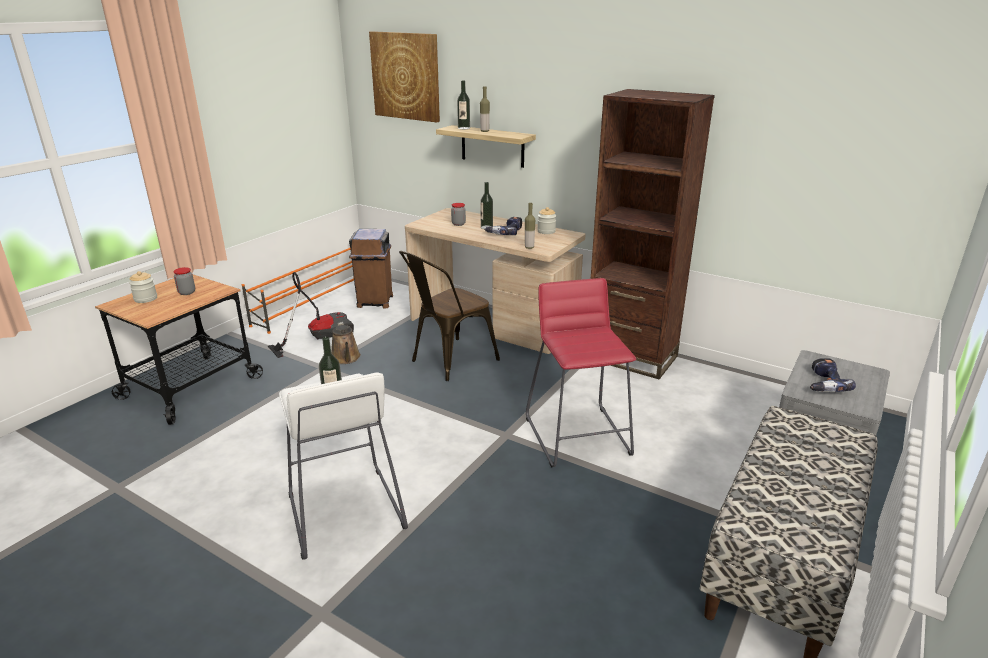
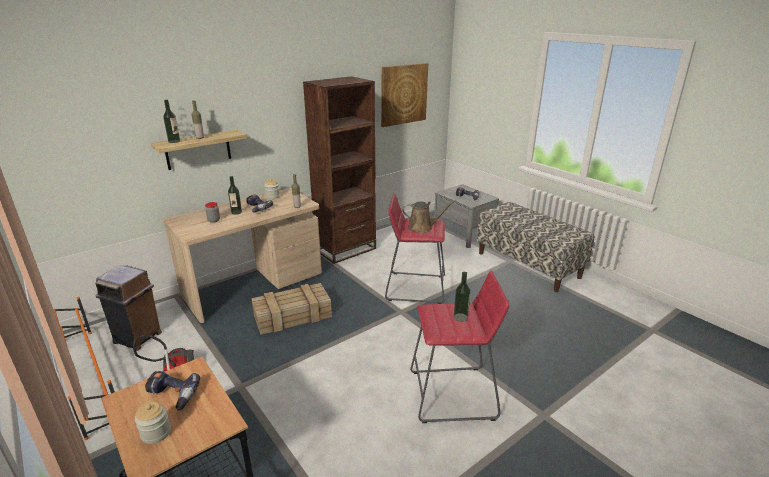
camera: 70 degrees left, 0 degrees up
jar [173,267,195,295] -> power drill [145,371,200,411]
white stool [279,372,408,560] -> red stool [410,271,509,423]
brown watering can [331,322,361,364] -> brown watering can moved to [402,200,456,233]
picture [369,31,440,122] -> picture moved to [381,63,428,127]
brown chair [399,251,500,381] -> crate [251,283,332,335]

